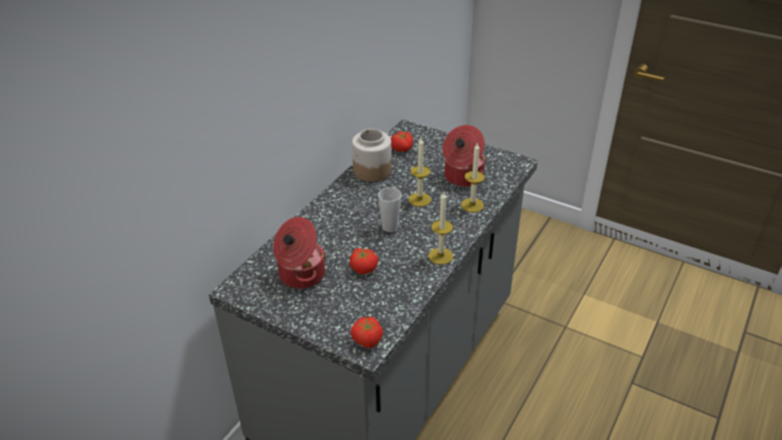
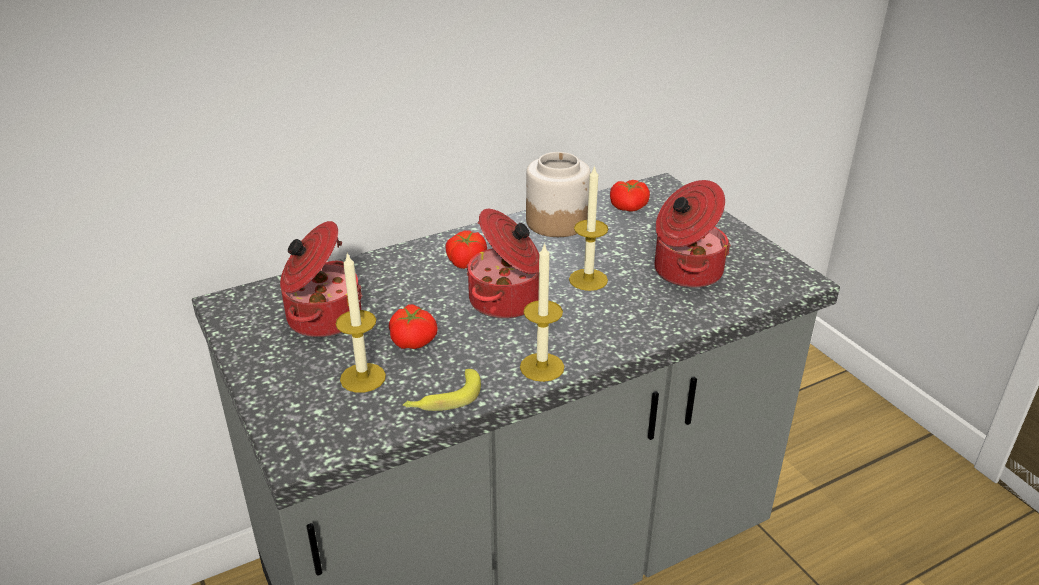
camera: 30 degrees right, 5 degrees down
tomato [351,317,383,348] -> tomato moved to [445,230,487,269]
cup [378,187,401,232] -> cooking pot [466,209,539,319]
candle [461,143,485,212] -> candle moved to [336,252,386,393]
none -> banana [403,369,481,411]

